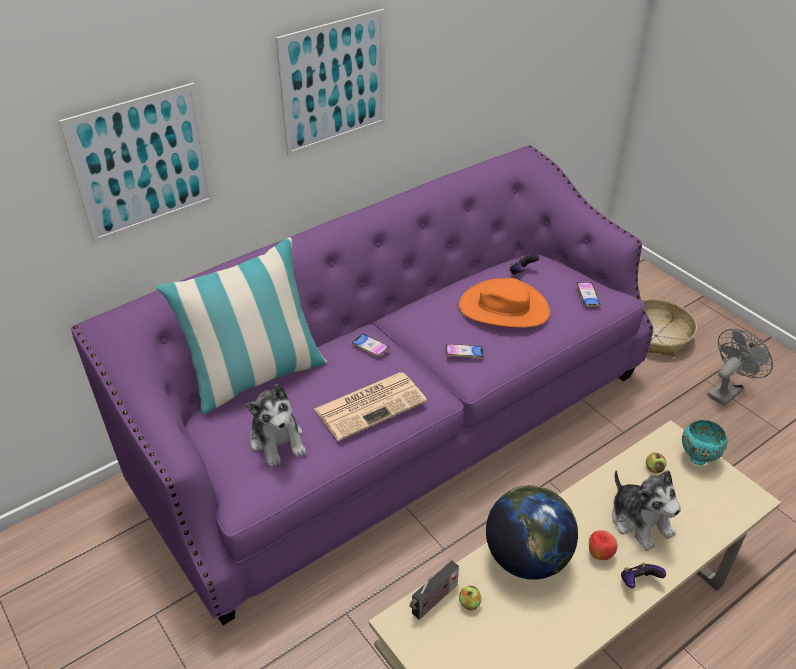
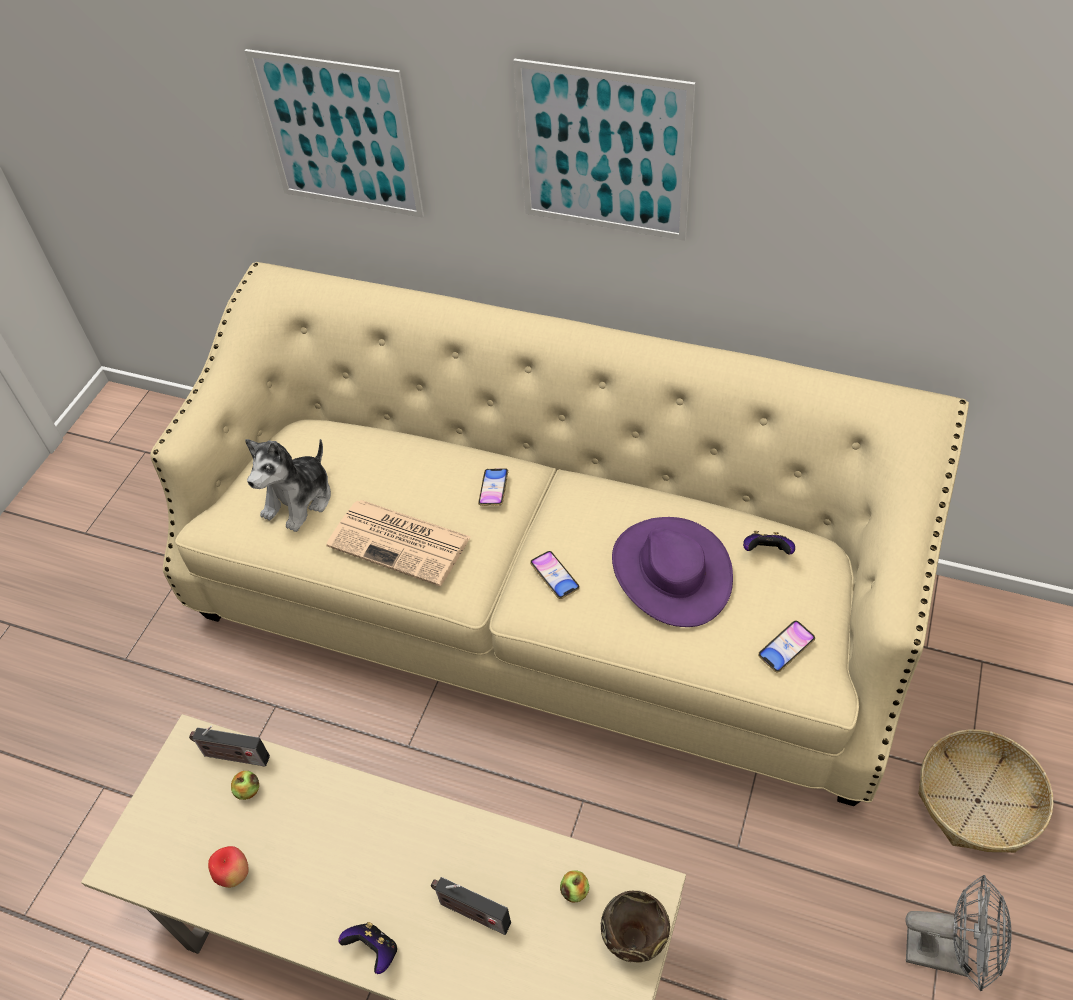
camera: 60 degrees right, 10 degrees up
purple sofa [70,145,653,625] -> beige sofa [150,262,969,806]
pillow [156,238,328,414] -> none
orange hat [459,278,550,328] -> purple hat [612,517,733,627]
globe [486,485,578,580] -> none
apple [589,530,618,560] -> apple moved to [208,846,249,888]
plush toy [612,470,681,551] -> radio [431,877,511,935]
turquoise bowl [682,420,727,465] -> brown bowl [601,891,670,963]

